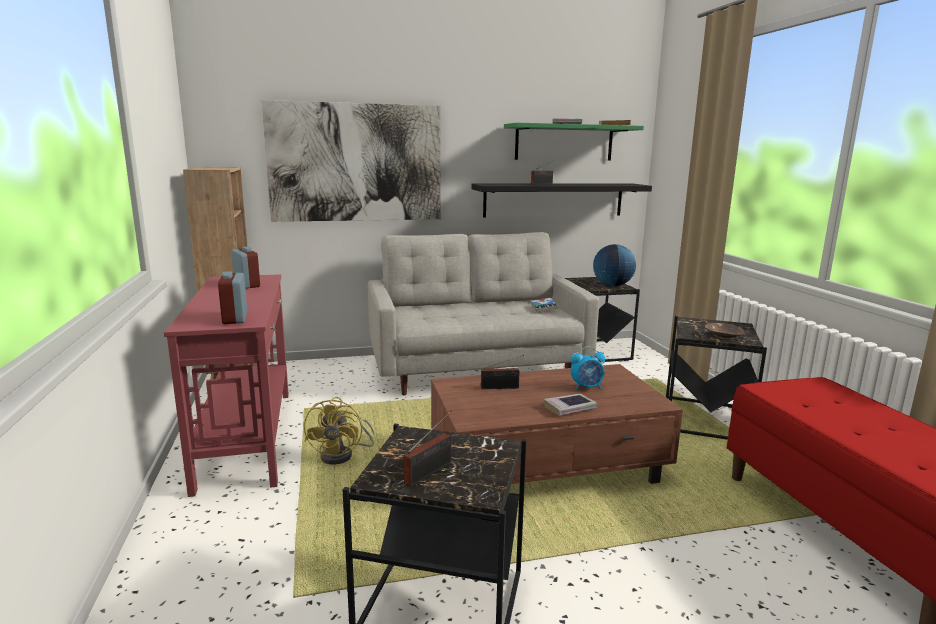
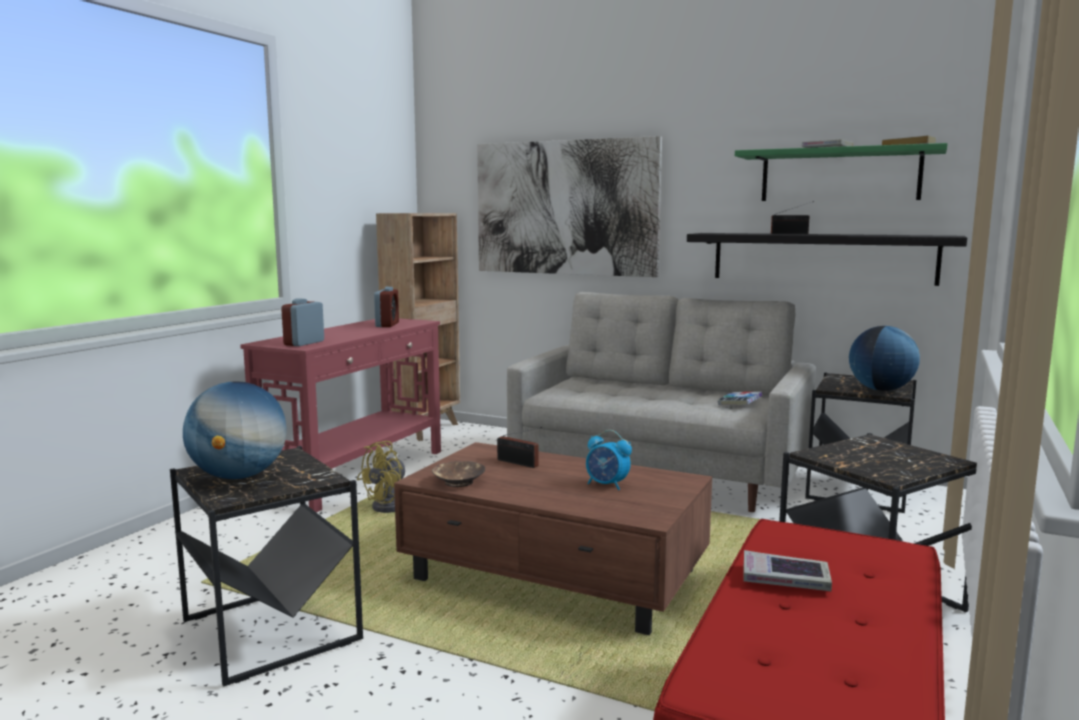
camera: 40 degrees right, 5 degrees down
radio [403,411,452,486] -> globe [183,381,287,479]
book [544,394,597,415] -> book moved to [743,550,832,591]
brown bowl [705,323,745,340] -> brown bowl moved to [432,461,485,487]

